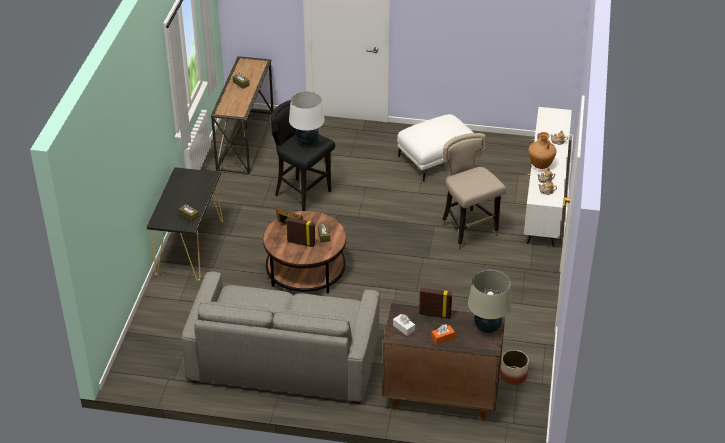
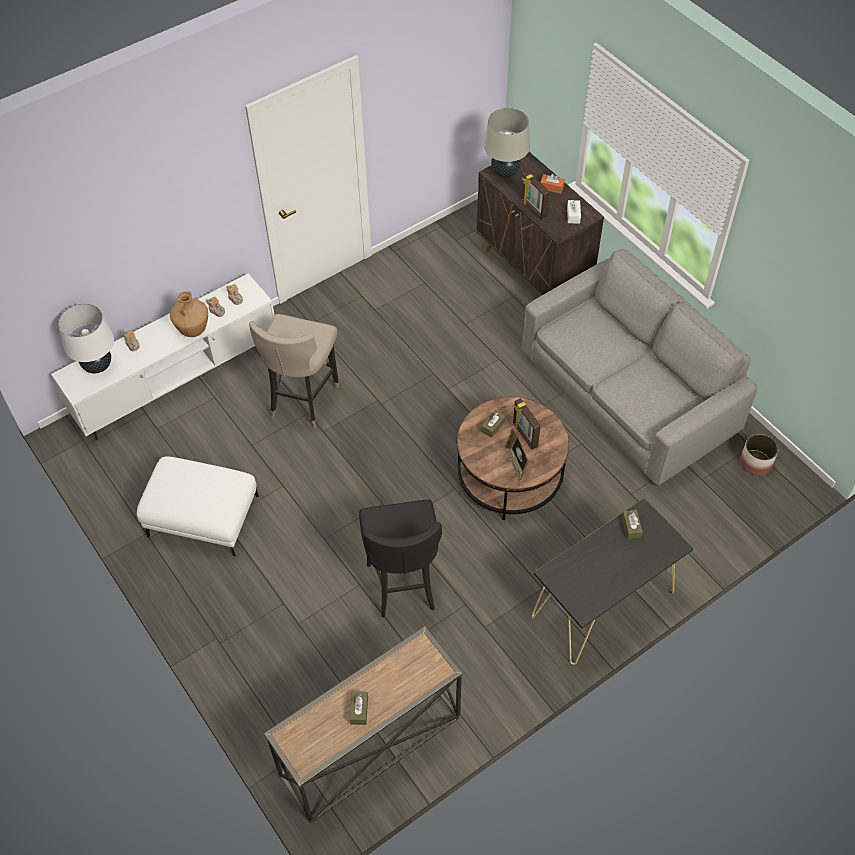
camera: 135 degrees left, 15 degrees up
white table lamp [289,91,325,145] -> white table lamp moved to [58,304,114,374]
planter [500,350,529,385] -> planter moved to [740,434,778,475]

